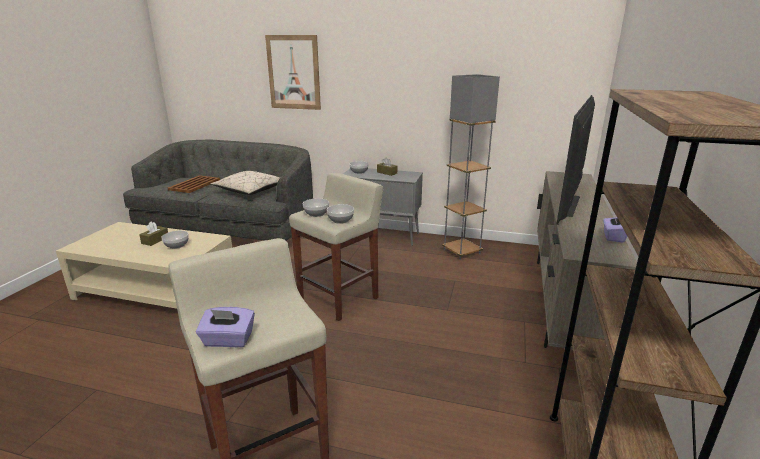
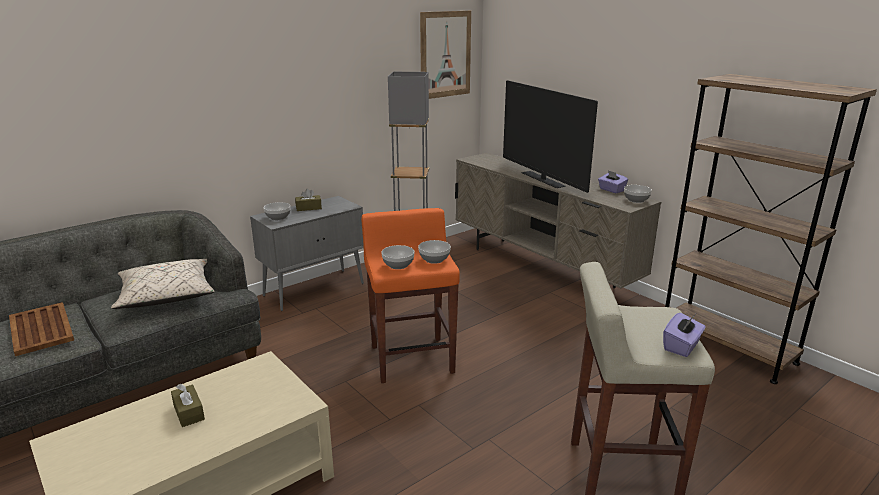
camera: 55 degrees left, 0 degrees up
bowl [161,231,189,249] -> bowl moved to [624,185,652,203]
picture [265,35,321,110] -> picture moved to [420,11,471,99]
beige stool [289,173,383,321] -> orange stool [361,208,460,383]

